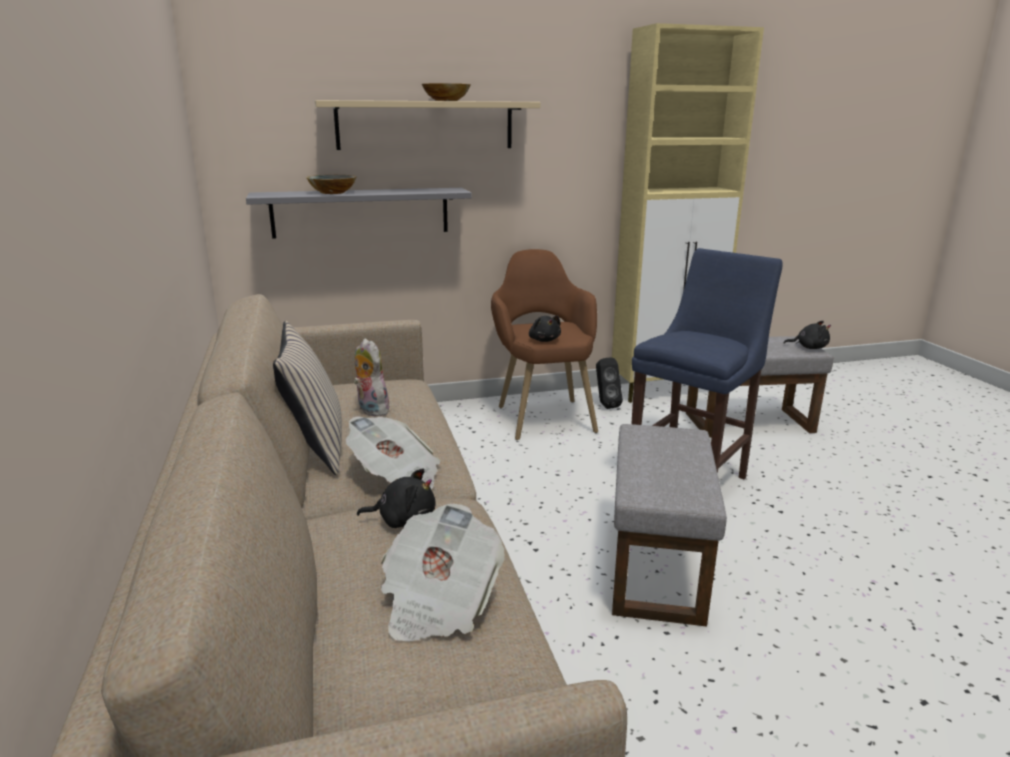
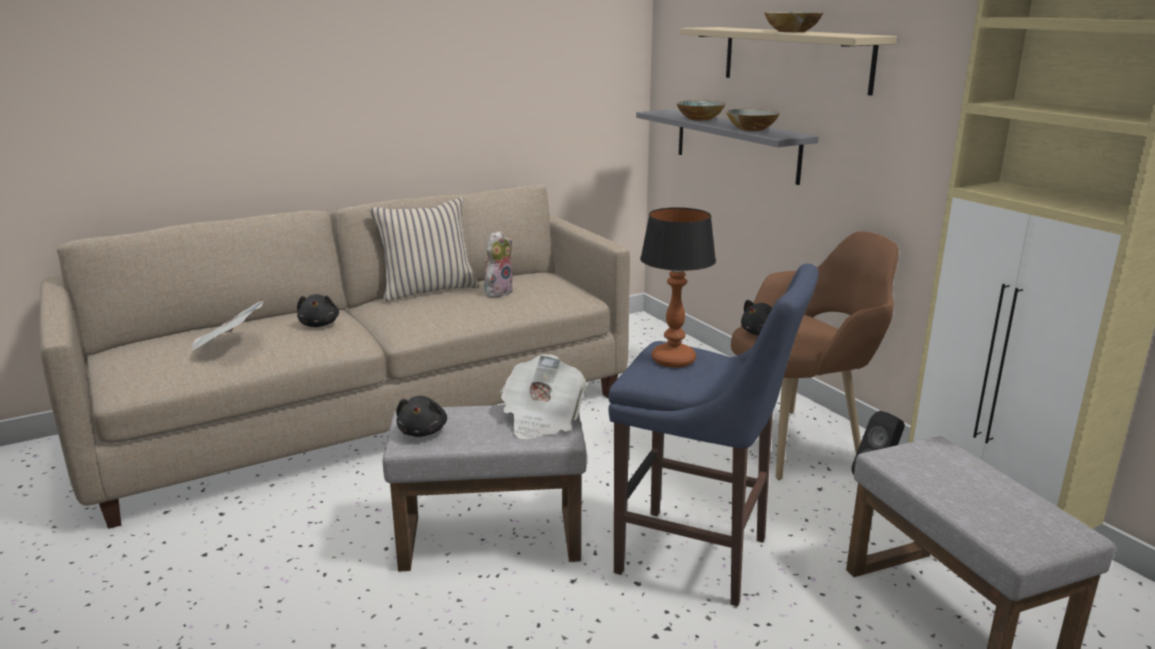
camera: 75 degrees right, 0 degrees up
newspaper [346,416,440,489] -> newspaper moved to [500,354,587,439]
black plush toy [784,321,831,349] -> black plush toy moved to [396,396,447,437]
none -> table lamp [640,207,716,368]
none -> bowl [726,109,780,131]

